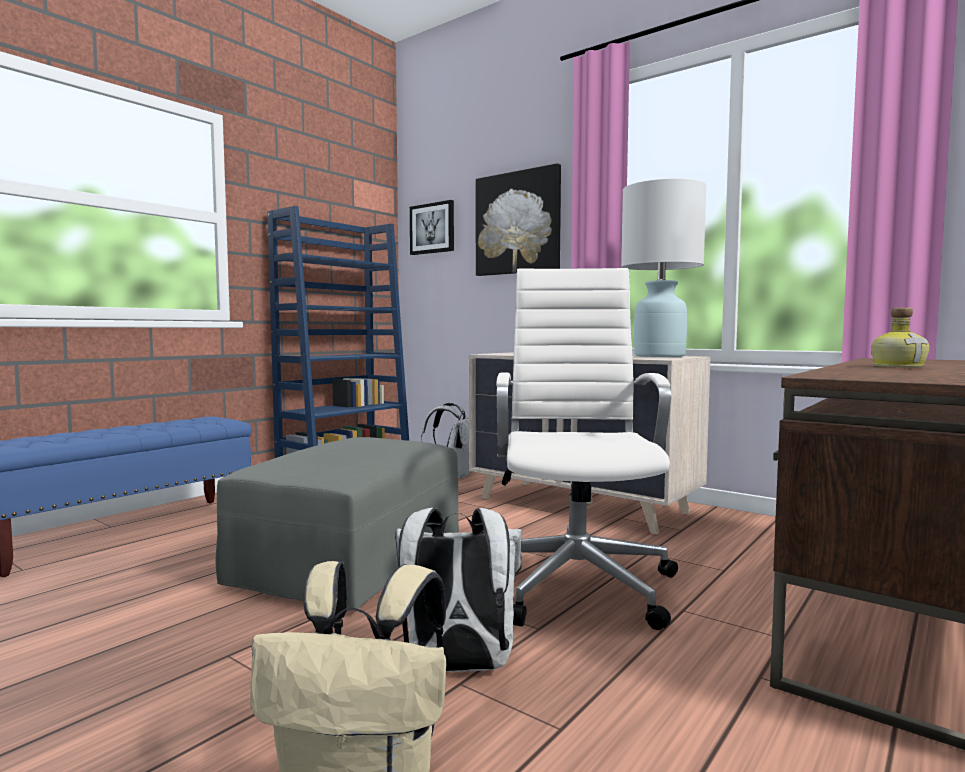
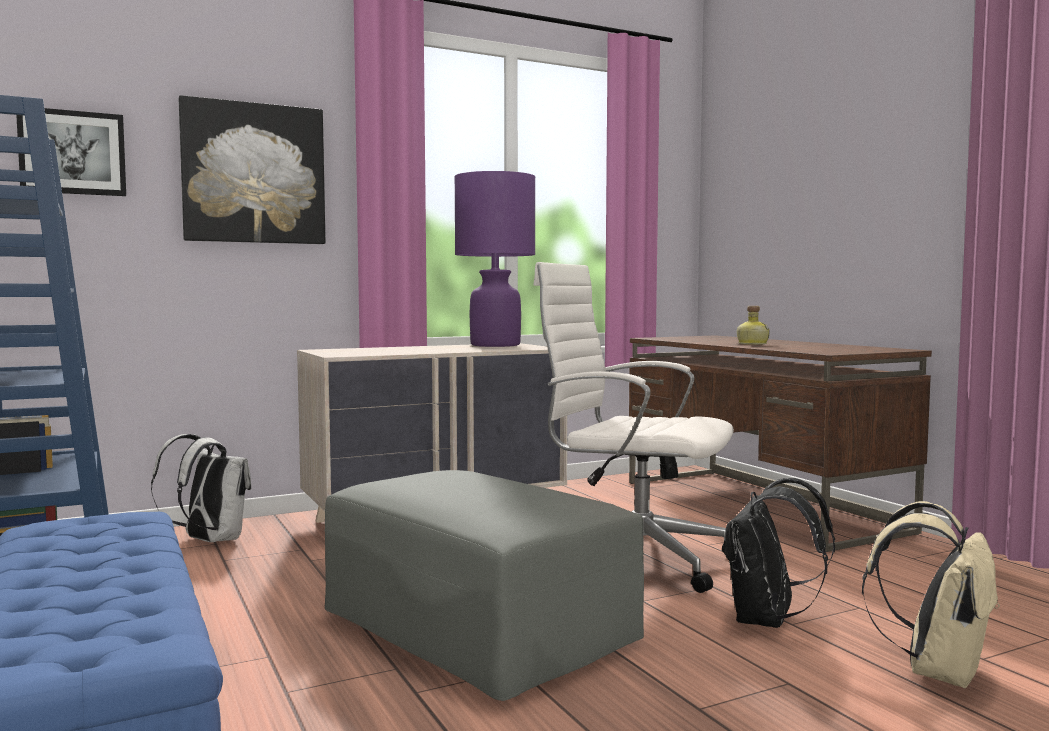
camera: 65 degrees left, 0 degrees up
white backpack [395,508,522,672] -> black backpack [724,478,835,628]
white table lamp [621,178,706,357] -> purple table lamp [454,171,535,347]

